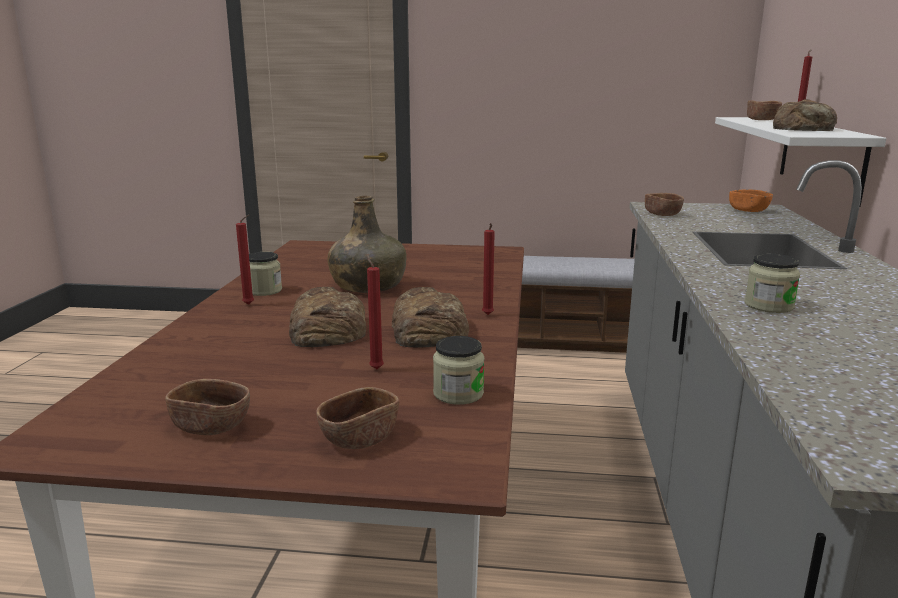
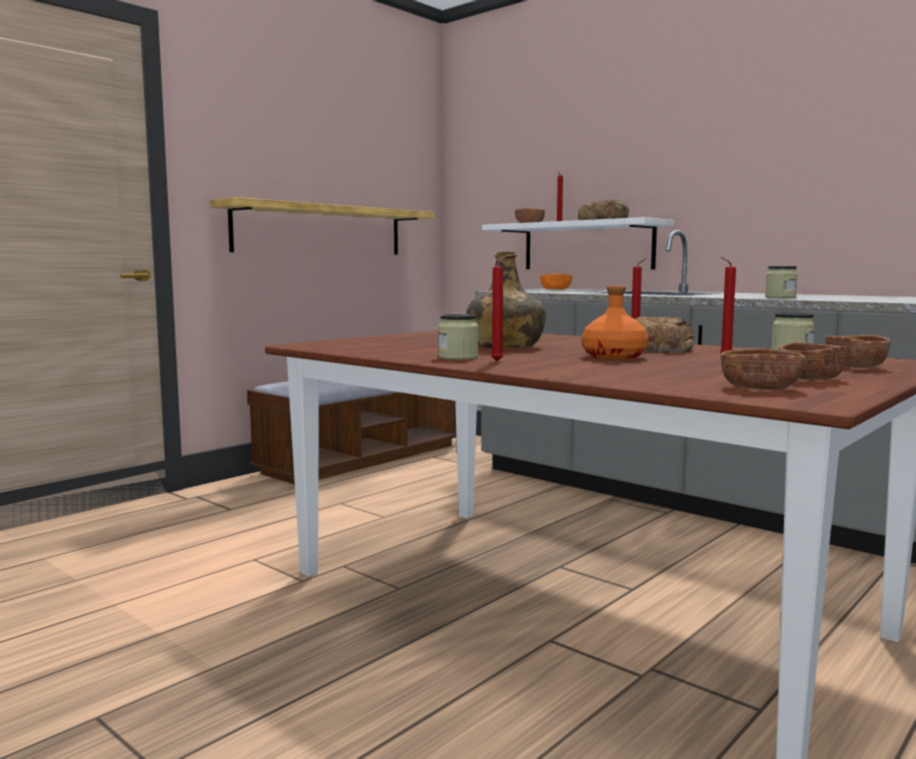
camera: 55 degrees left, 10 degrees down
bread [289,287,366,347] -> orange bottle [582,286,649,360]
brown bowl [645,193,684,216] -> brown bowl moved to [721,348,805,390]
none -> shelf [210,197,434,255]

